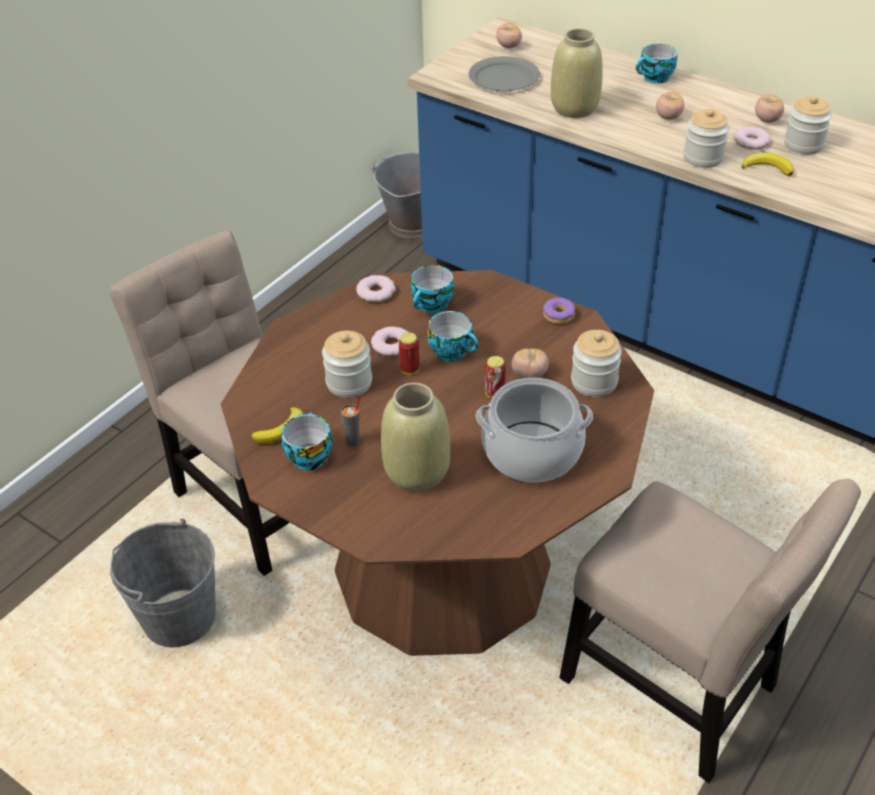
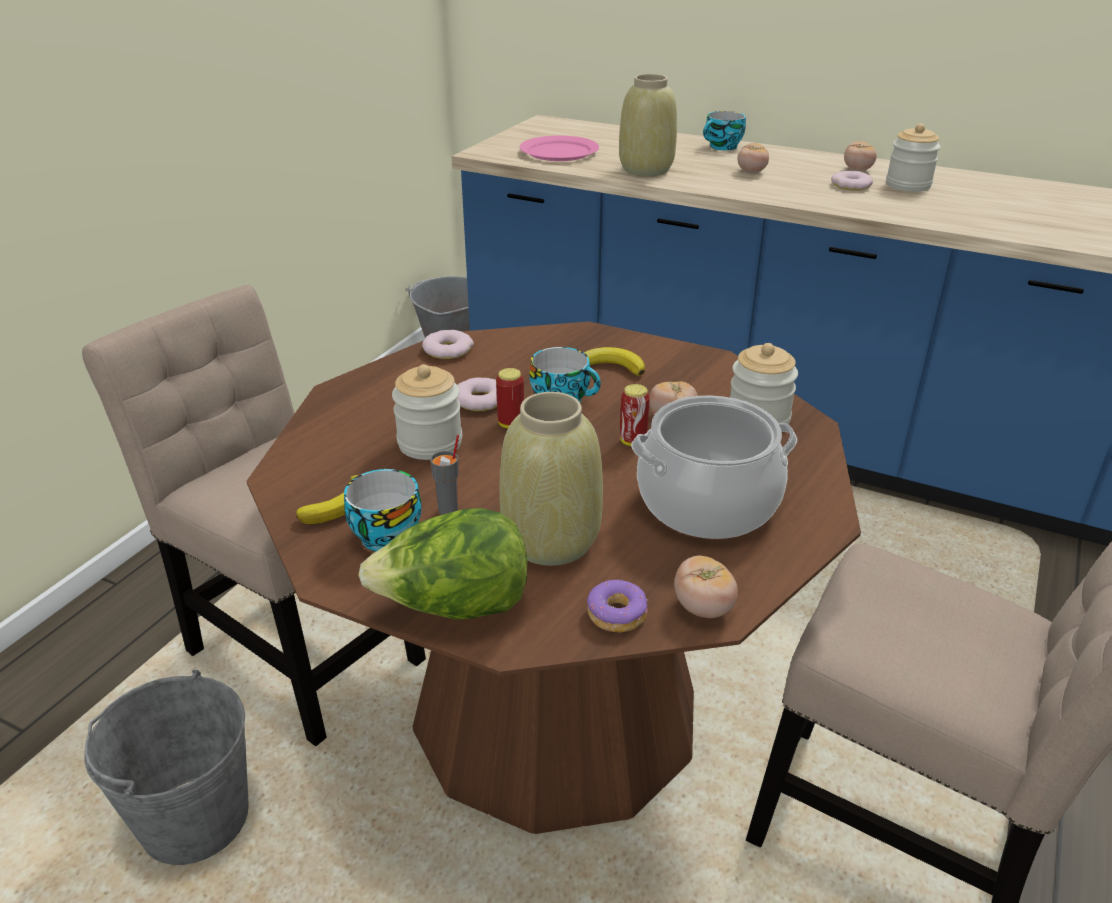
camera: 10 degrees left, 10 degrees down
cup [411,265,454,313] -> none
grey plate [469,56,540,91] -> pink plate [520,136,599,161]
tomato [496,23,522,49] -> tomato moved to [674,556,738,618]
donut [543,298,575,324] -> donut moved to [587,580,648,632]
jar [683,108,729,168] -> none
banana [742,153,794,176] -> banana moved to [584,347,645,376]
none -> lettuce [358,508,528,620]

